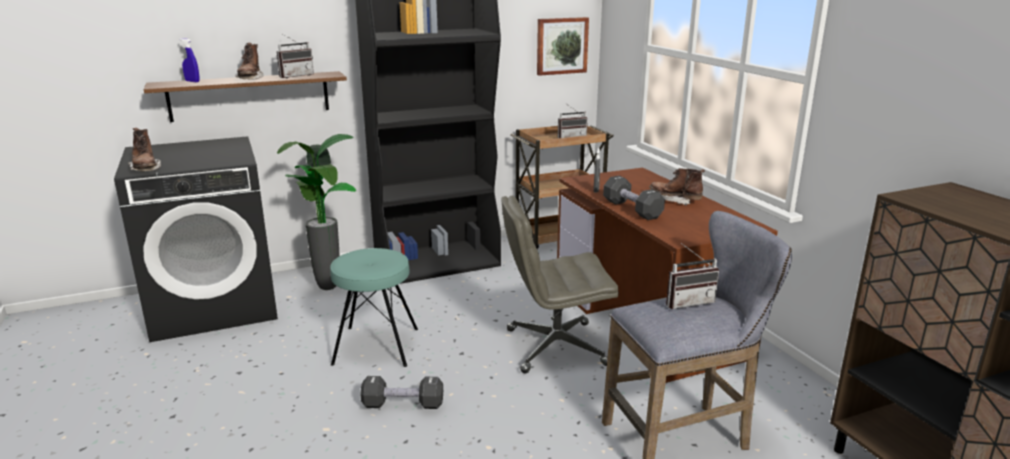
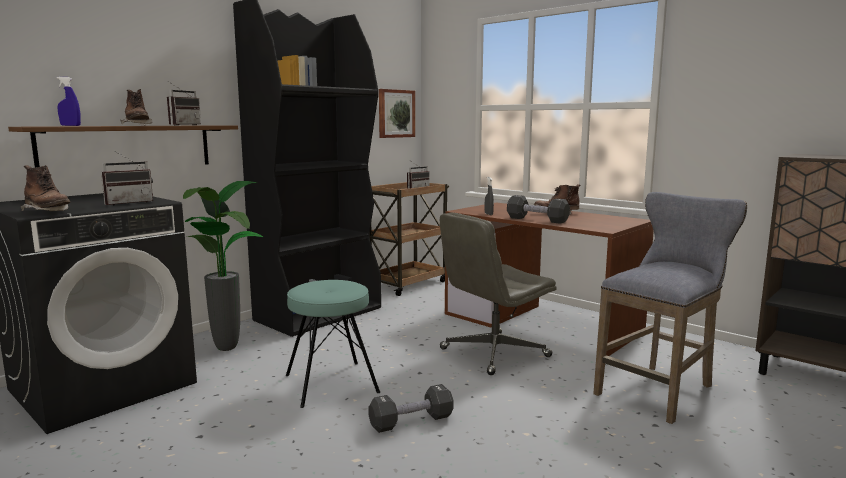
camera: 25 degrees left, 10 degrees down
radio [666,243,719,309] -> radio moved to [101,151,153,206]

